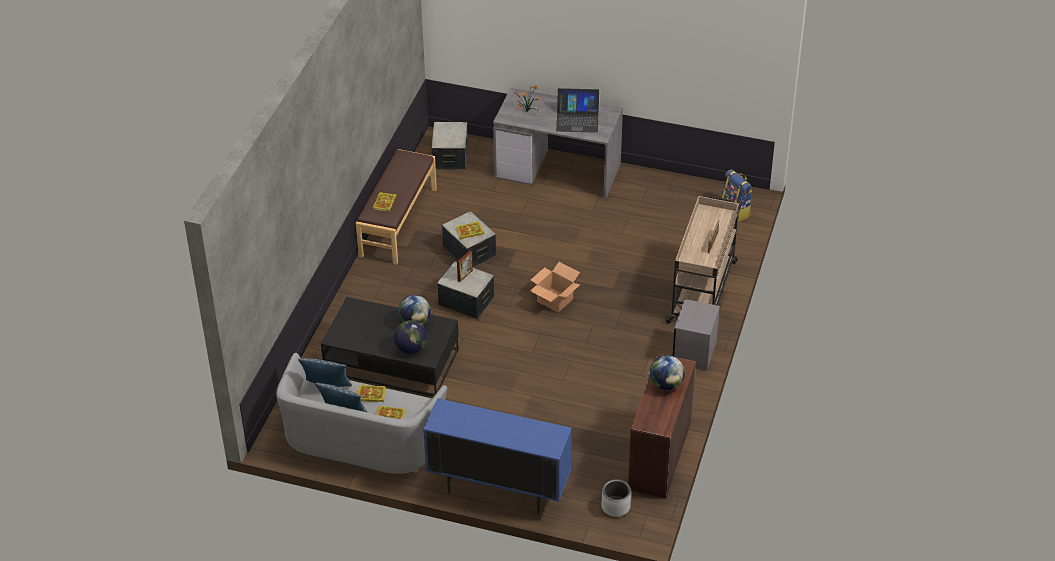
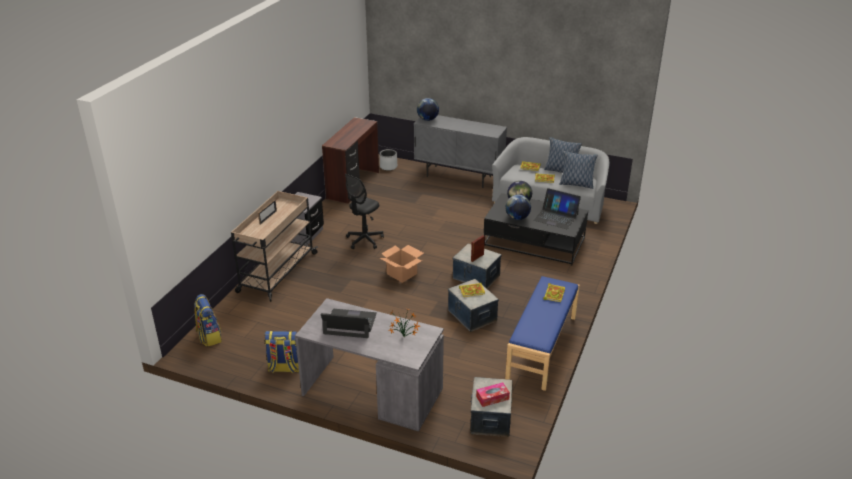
camera: 175 degrees left, 10 degrees down
brown bench [356,149,437,265] -> blue bench [505,276,580,391]
blue cabinet [423,398,572,514] -> grey cabinet [414,115,507,188]
globe [650,355,685,390] -> globe moved to [417,98,439,121]
none -> backpack [265,331,299,373]
none -> black office chair [345,174,384,249]
none -> tissue box [476,382,510,407]
none -> laptop [534,188,581,229]

